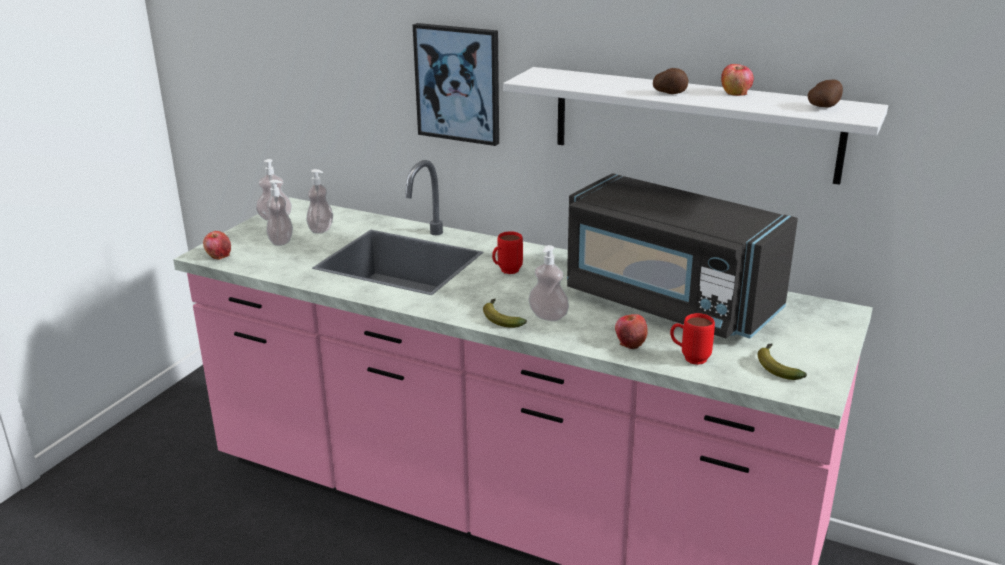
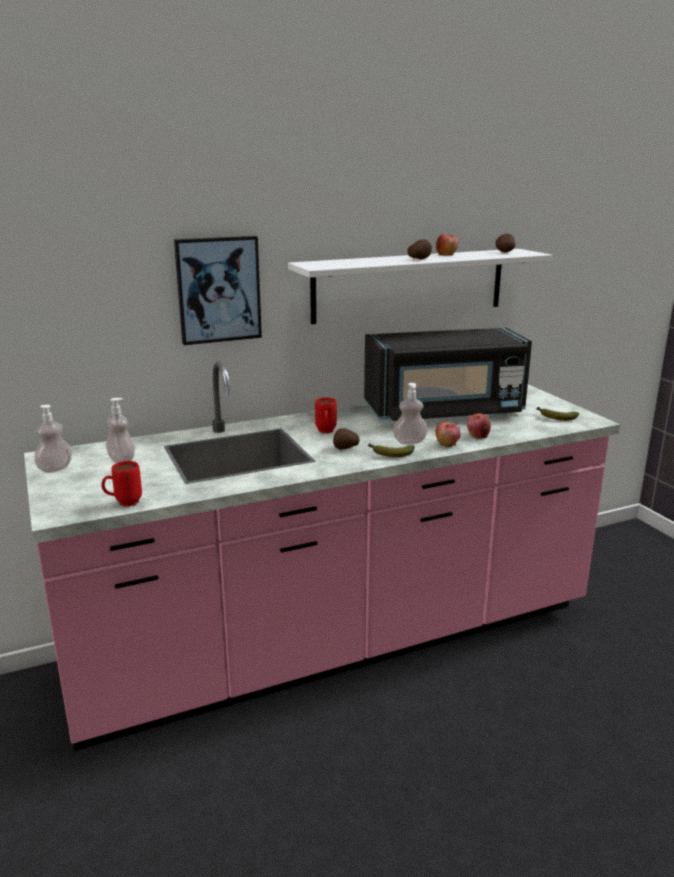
camera: 50 degrees left, 5 degrees down
apple [203,231,231,260] -> apple moved to [436,422,461,447]
soap dispenser [266,180,293,246] -> none
red mug [670,313,715,365] -> red mug moved to [101,461,142,506]
none -> potato [333,428,360,450]

